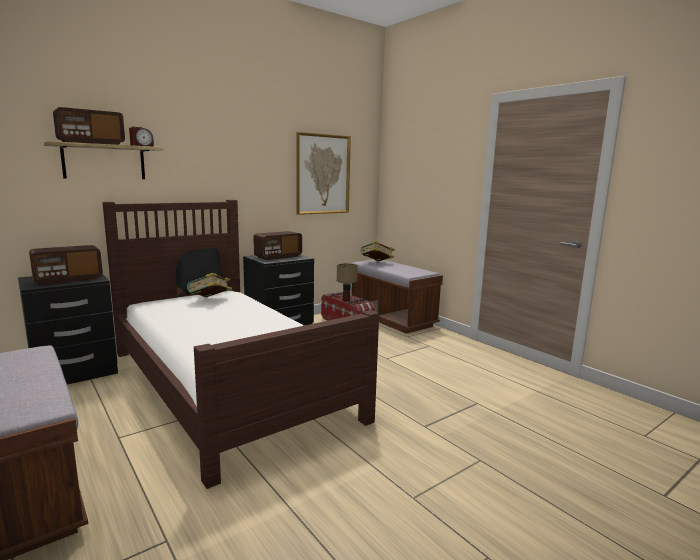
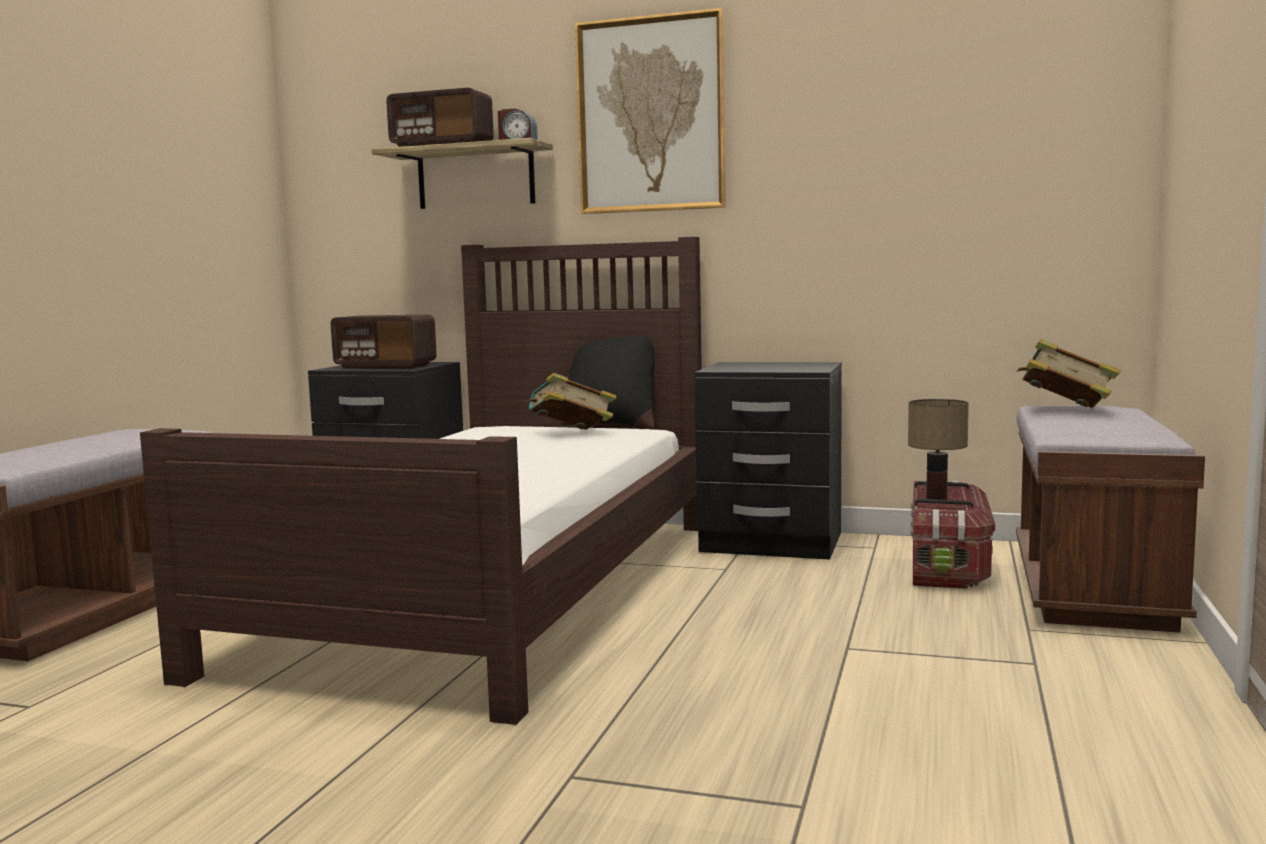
camera: 55 degrees right, 5 degrees down
radio [253,231,302,260] -> none
picture [296,132,351,215] -> picture moved to [575,8,726,214]

